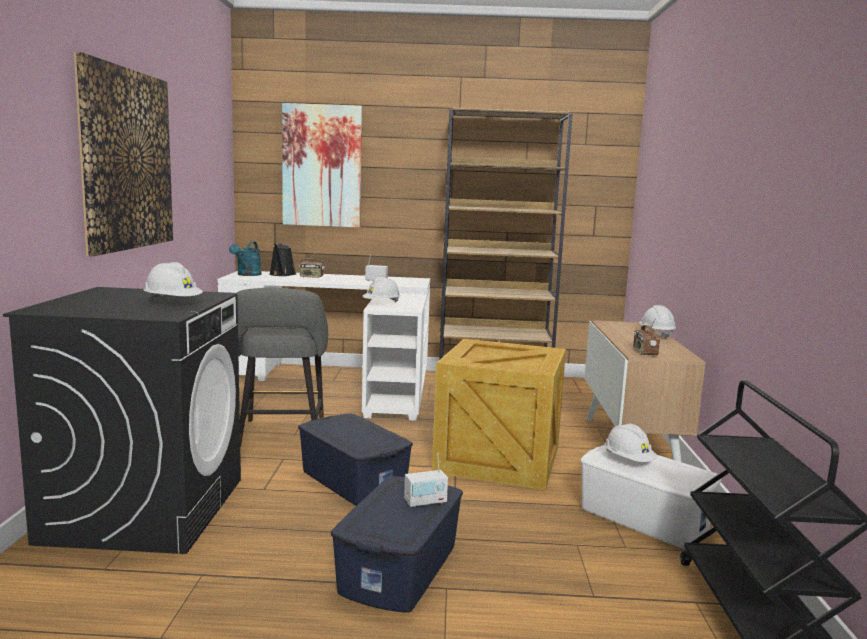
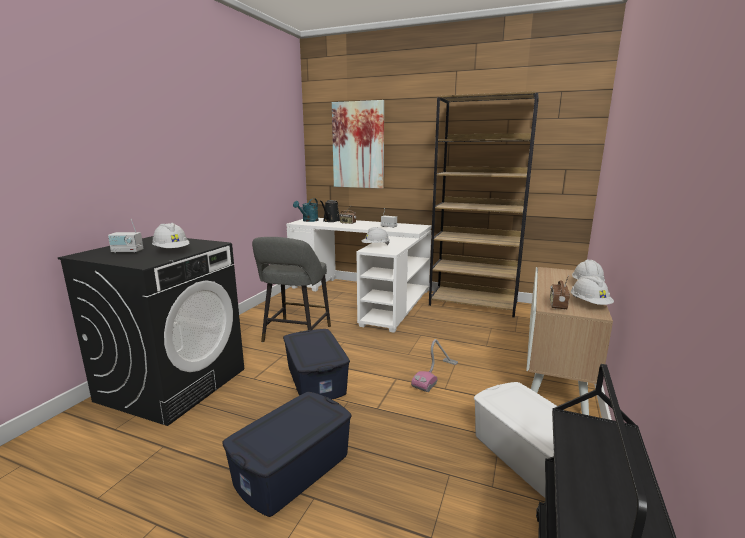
camera: 20 degrees right, 5 degrees up
picture [74,52,173,256] -> none
radio [404,453,448,508] -> radio moved to [108,219,144,253]
crate [432,339,566,490] -> vacuum cleaner [411,339,458,392]
white hard hat [604,424,657,462] -> white hard hat moved to [571,276,614,305]

